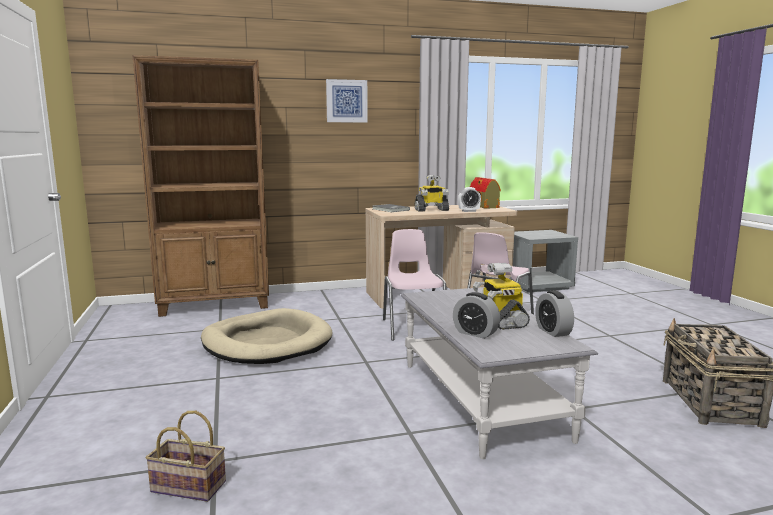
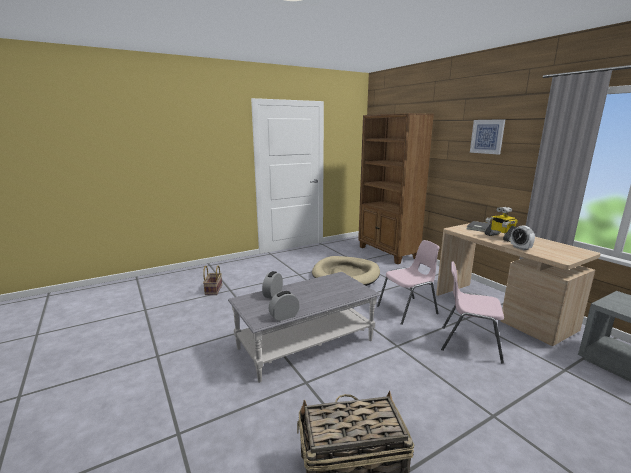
camera: 75 degrees right, 5 degrees up
toy house [470,177,501,209] -> none
toy robot [473,263,530,330] -> none

